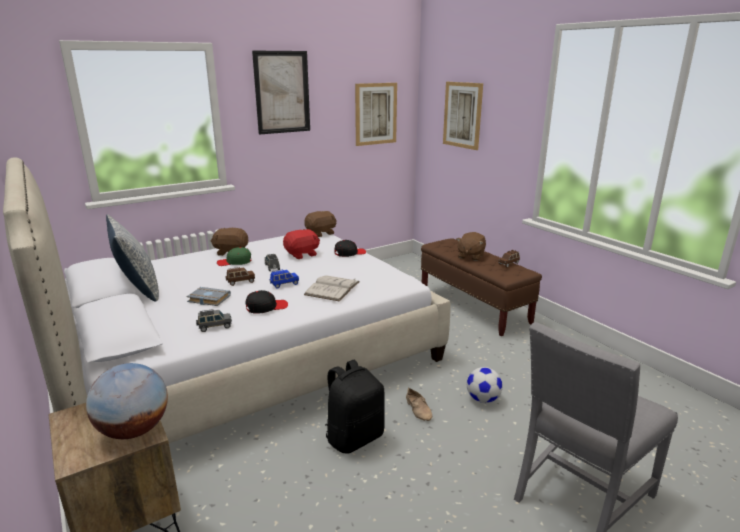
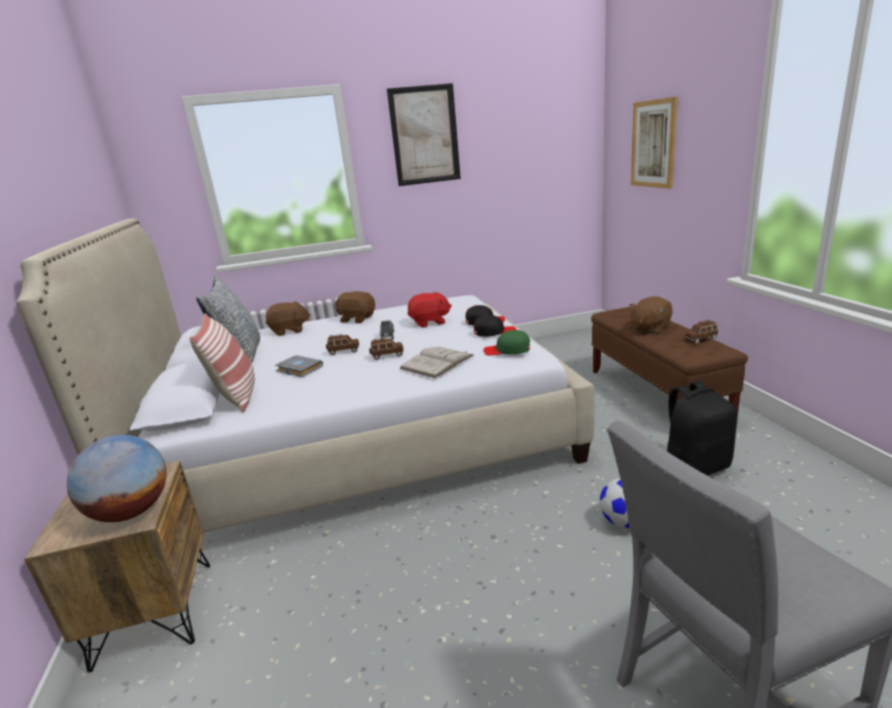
camera: 20 degrees right, 0 degrees up
grey toy car [196,309,232,332] -> none
green cap [217,247,251,266] -> green cap moved to [483,330,530,356]
black cap [246,290,288,314] -> black cap moved to [474,315,516,337]
blue toy car [270,269,299,289] -> brown toy car [369,338,404,360]
brown plush toy [304,211,337,237] -> brown plush toy moved to [266,301,311,336]
black backpack [325,360,385,454] -> black backpack moved to [667,381,738,475]
picture [355,83,397,146] -> none
beige shoe [406,388,432,421] -> none
none -> pillow [189,313,255,412]

